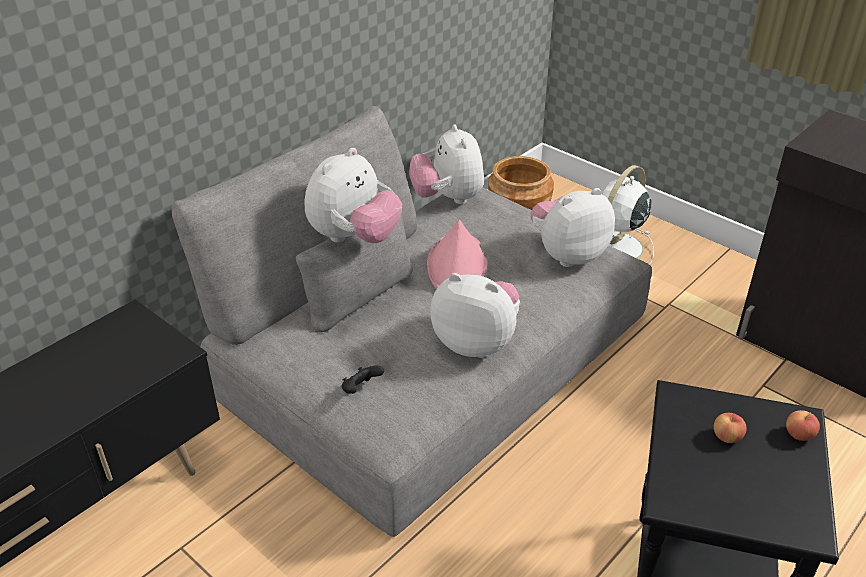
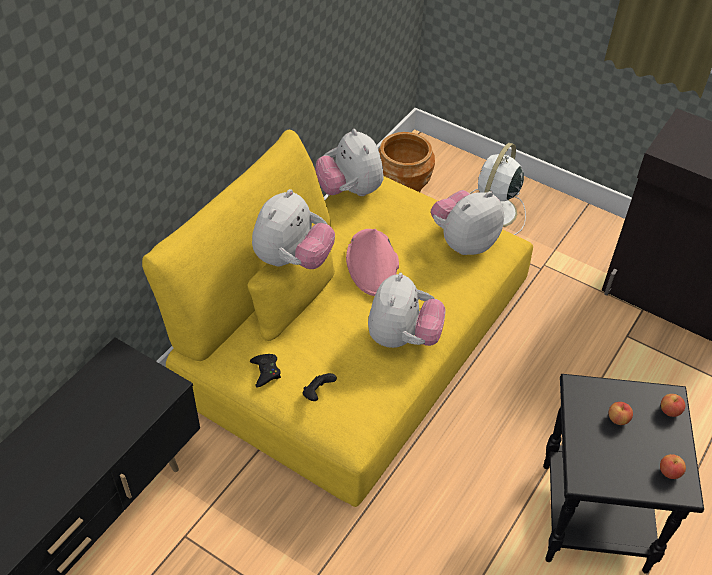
camera: 10 degrees left, 10 degrees up
grey sofa [172,106,652,537] -> yellow sofa [142,130,533,507]
plush toy [430,273,520,358] -> plush toy turned 90 degrees clockwise [368,273,446,348]
none -> black game controller [250,354,281,387]
none -> apple [660,454,686,479]

